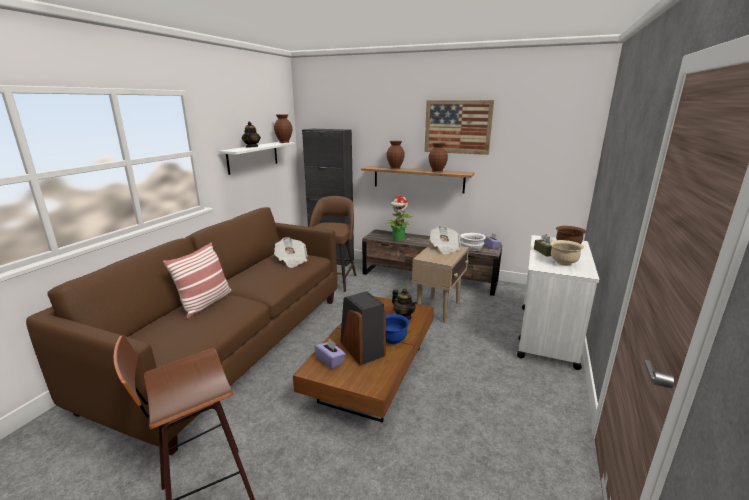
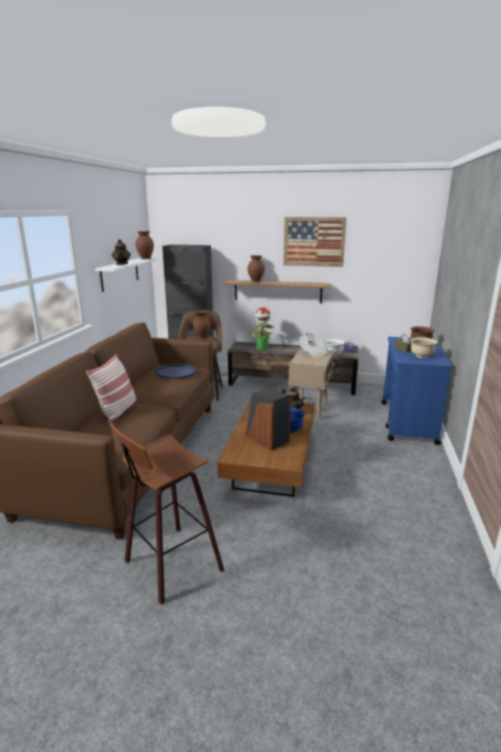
camera: 10 degrees left, 0 degrees up
newspaper [274,237,308,268] -> blue tray [155,363,197,379]
purple tissue box [315,339,346,369] -> none
brown vase [429,143,448,173] -> brown vase moved to [193,310,211,339]
white cart [517,235,599,370] -> blue cart [381,337,452,445]

